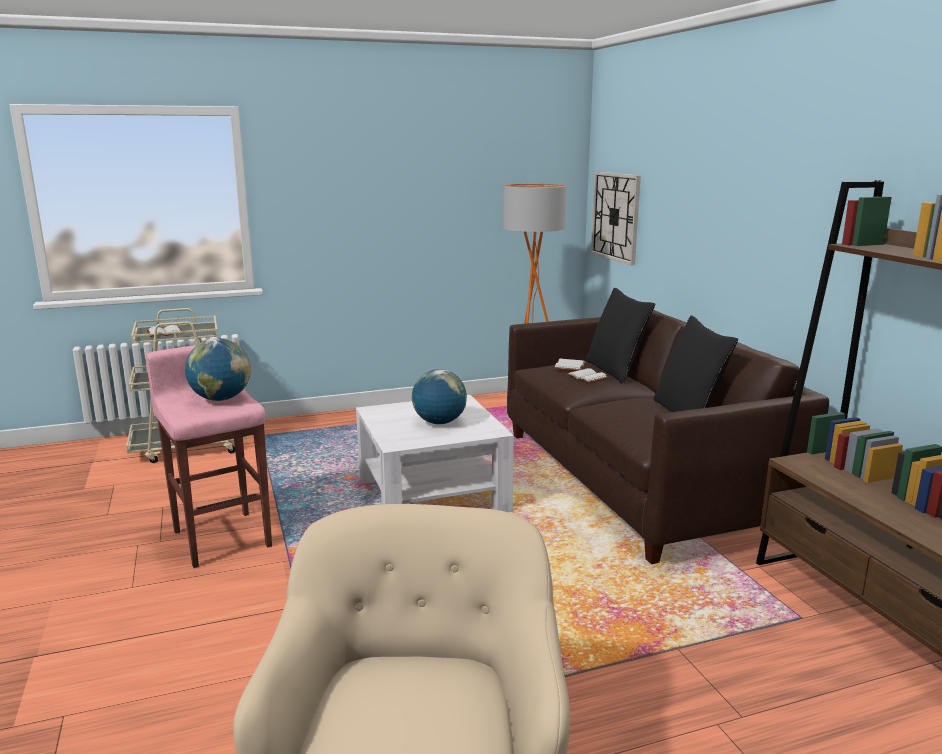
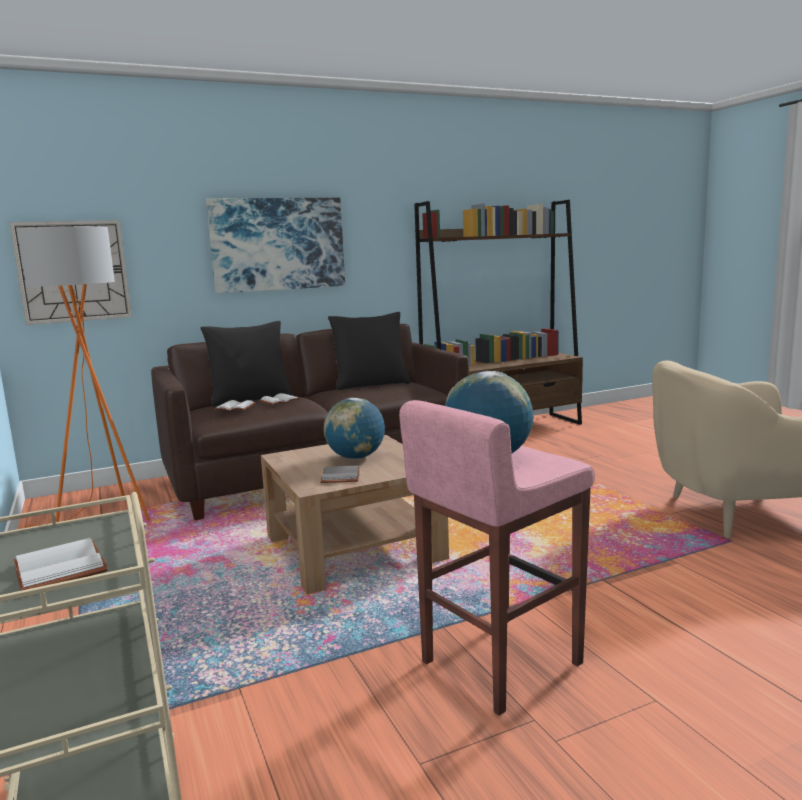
camera: 95 degrees left, 5 degrees down
white coffee table [356,395,514,512] -> brown coffee table [261,435,449,595]
none -> picture [206,198,345,294]
none -> grey book [320,465,360,483]

